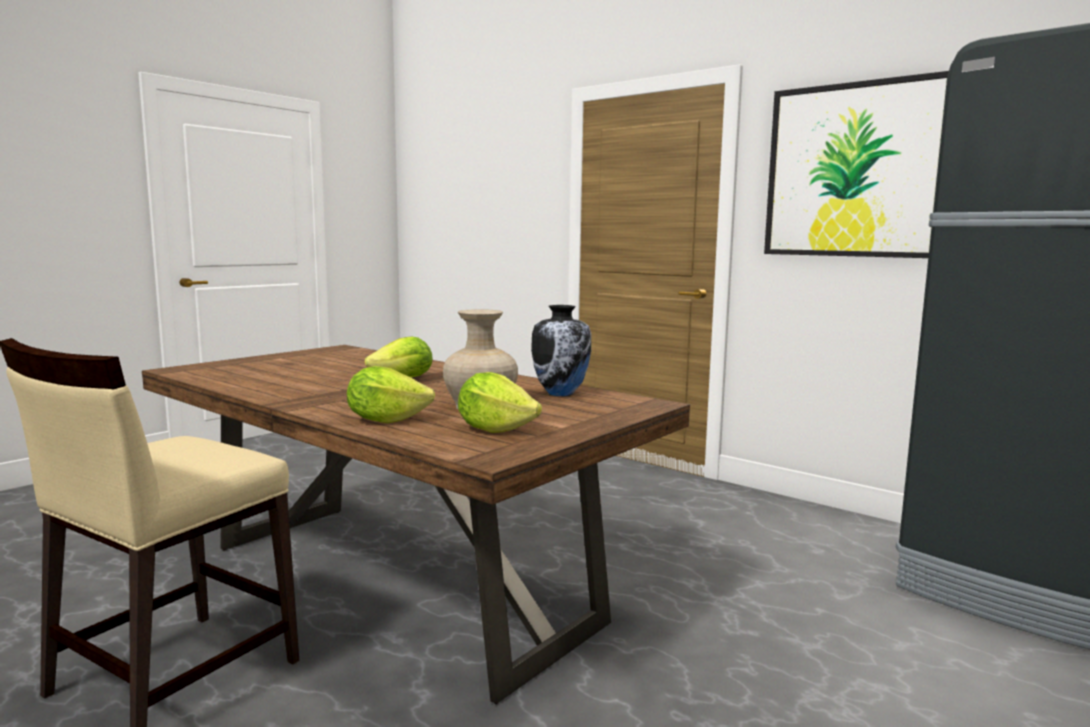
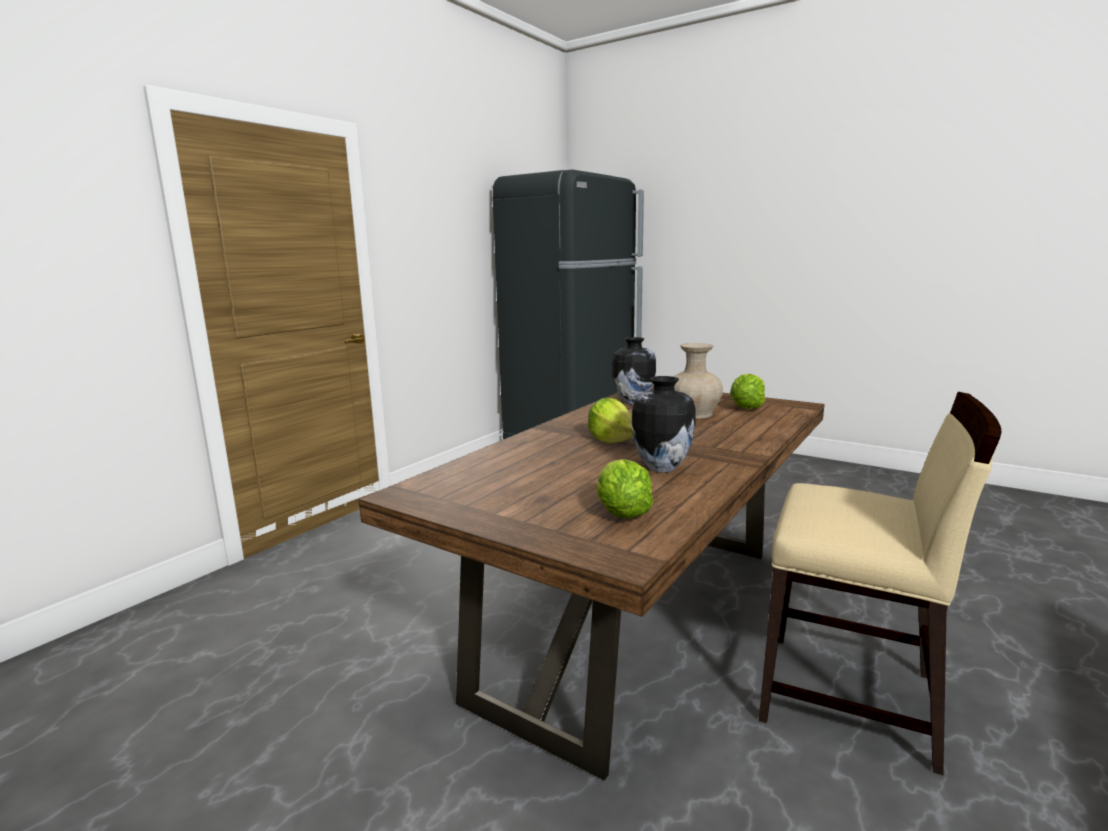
camera: 95 degrees left, 5 degrees up
lettuce [347,366,435,423] -> lettuce moved to [596,459,653,518]
picture [764,71,949,258] -> none
none -> vase [632,376,696,473]

